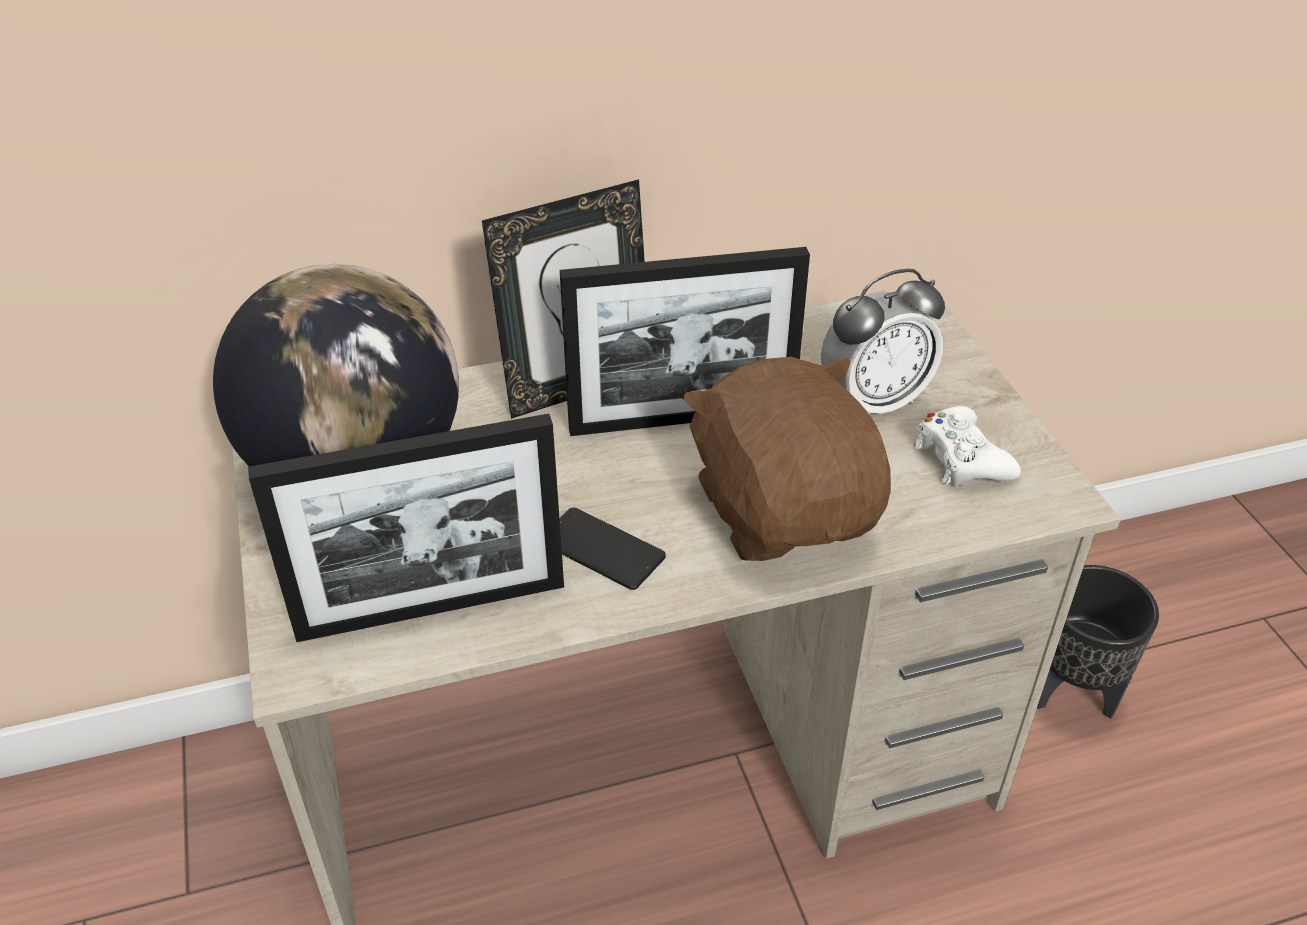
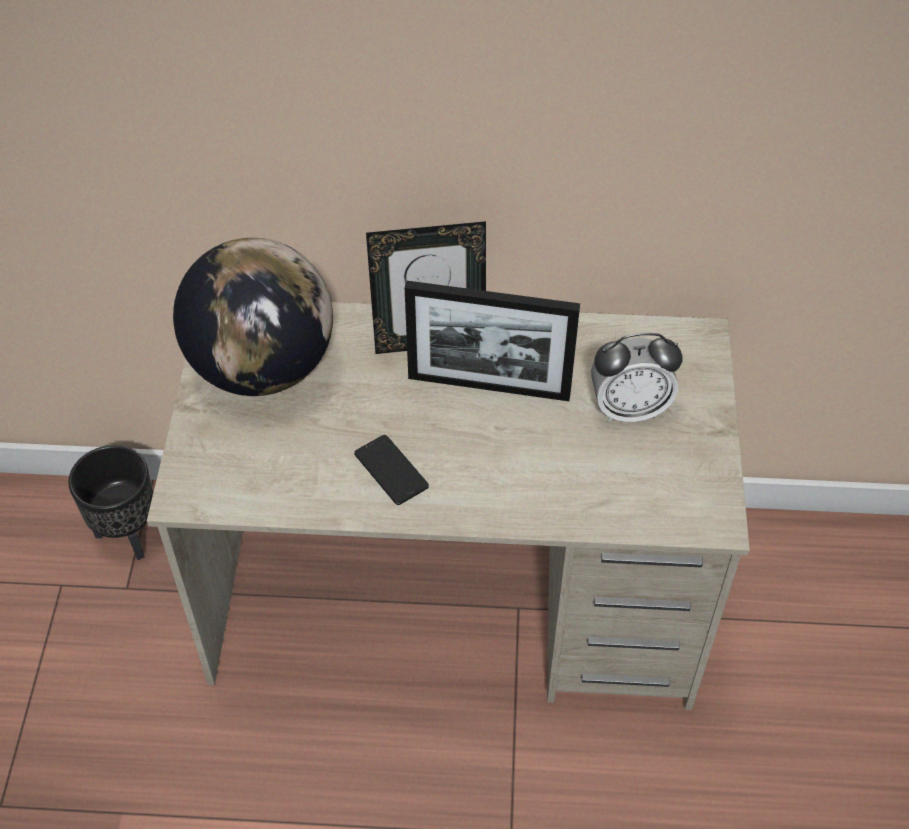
camera: 20 degrees right, 10 degrees up
picture frame [248,414,564,642] -> none
brown plush toy [682,357,891,561] -> none
white game controller [914,406,1021,486] -> none
black planter [1037,565,1159,719] -> black planter moved to [68,445,153,560]

